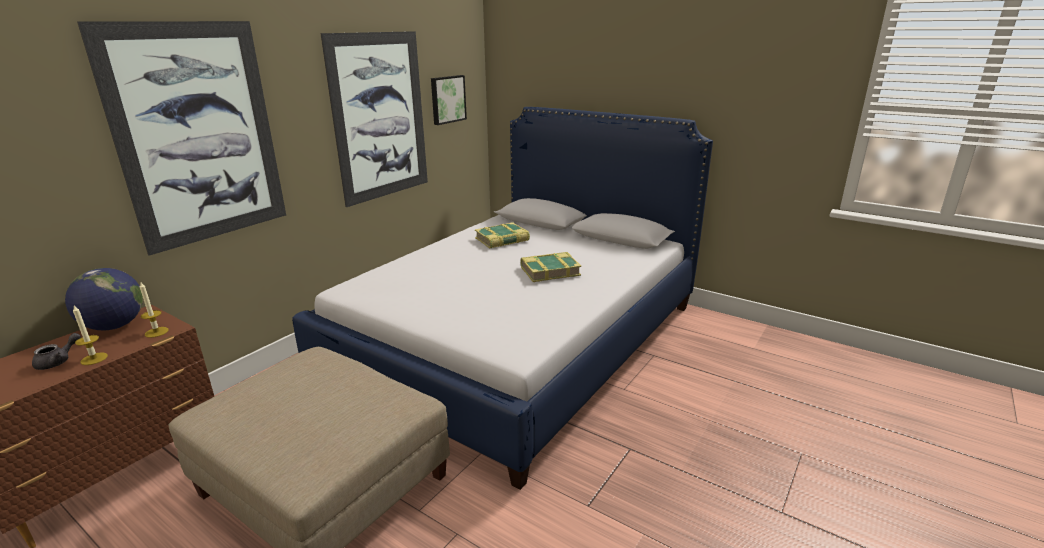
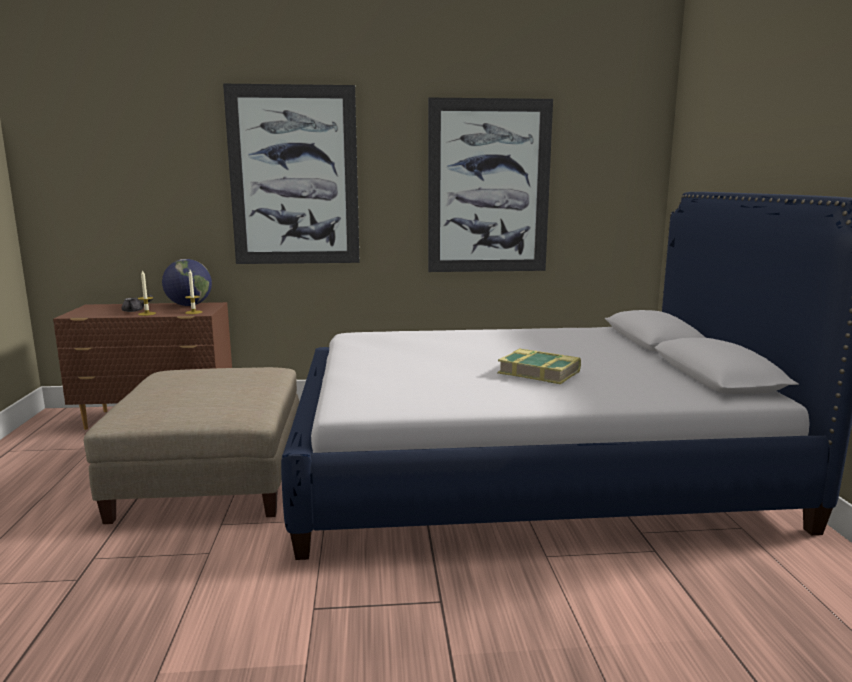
camera: 50 degrees right, 10 degrees down
picture [431,75,467,125] -> none
book [475,222,530,248] -> none

